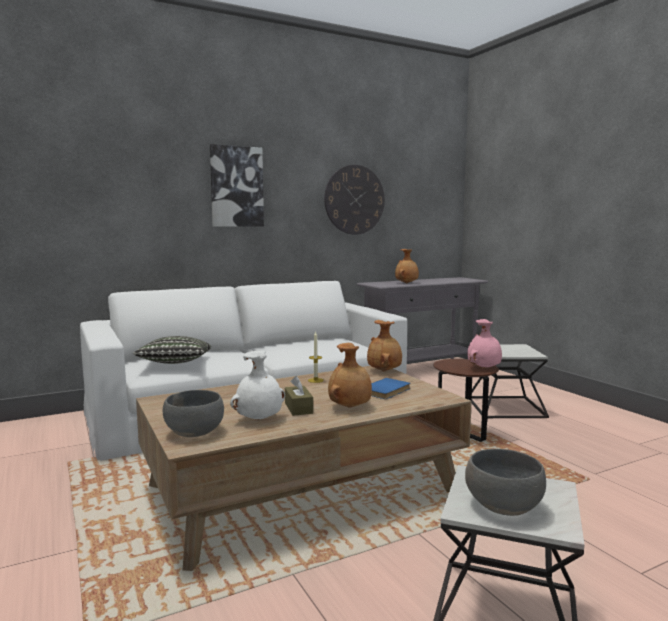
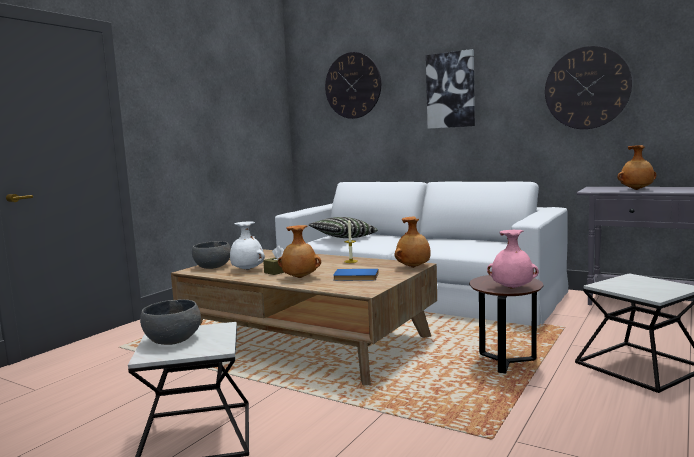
camera: 60 degrees right, 0 degrees up
none -> wall clock [325,52,381,119]

